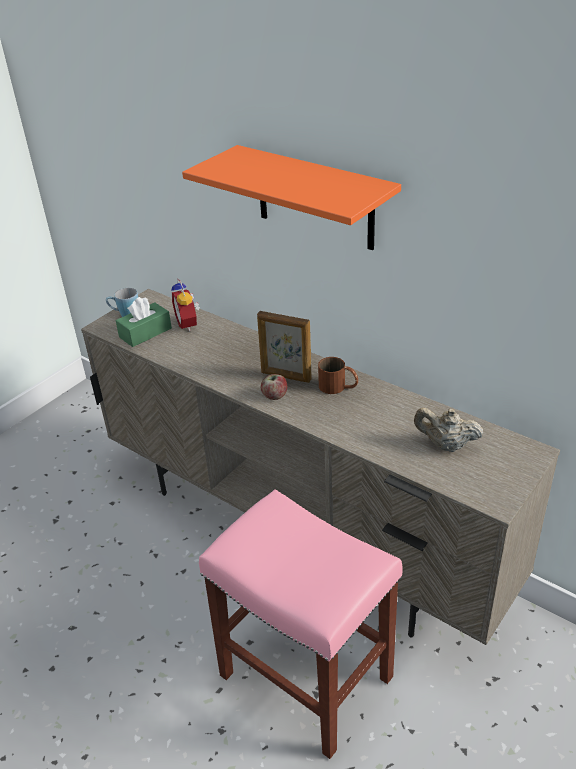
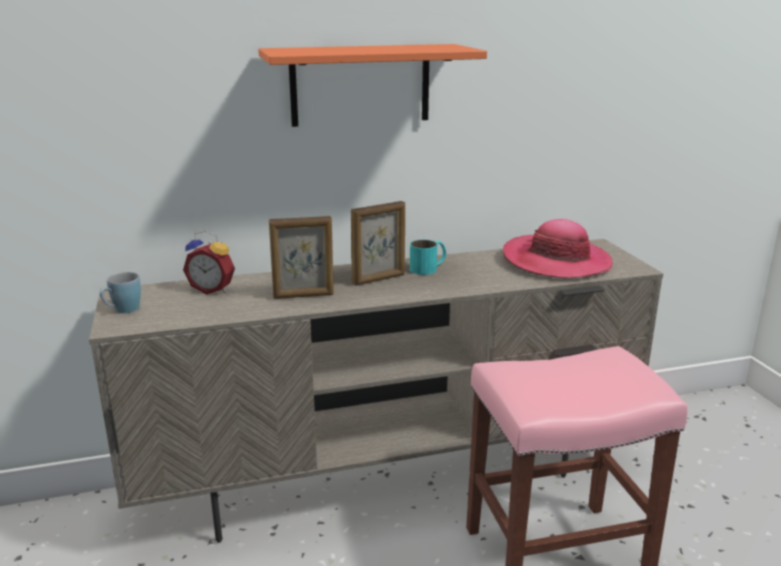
camera: 55 degrees left, 15 degrees down
green tissue box [116,297,172,347] -> none
apple [261,374,287,400] -> none
brown mug [318,357,358,394] -> turquoise mug [410,240,446,275]
beige teapot [414,408,483,452] -> hat [503,219,613,278]
none -> picture frame [269,216,334,299]

